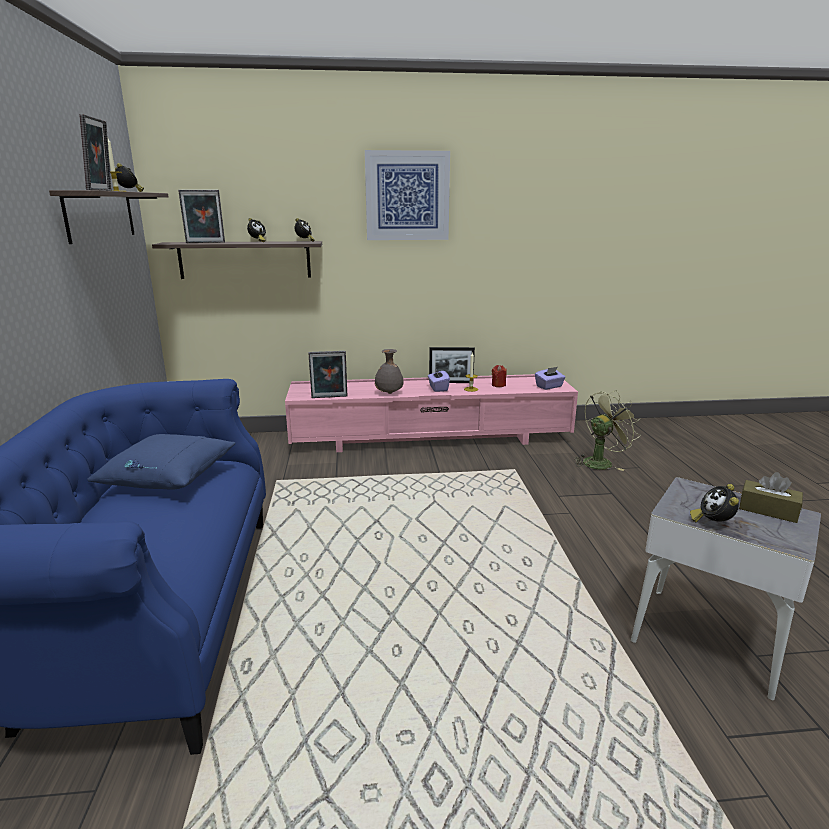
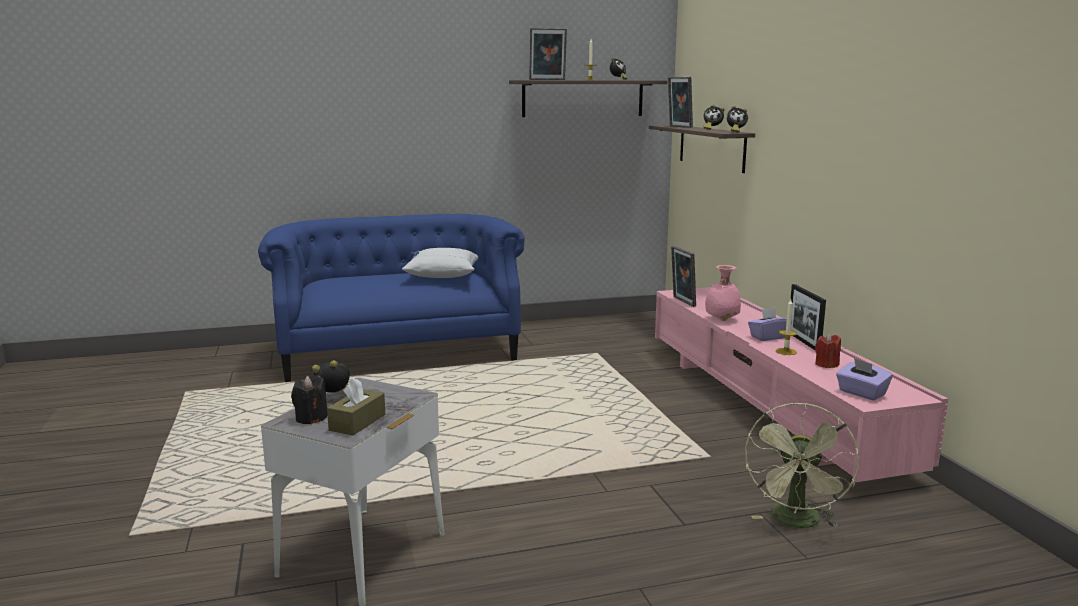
camera: 80 degrees right, 5 degrees down
blue pillow [87,434,236,490] -> grey pillow [402,248,478,278]
picture [365,150,450,240] -> none
grey vase [375,349,404,394] -> pink vase [705,265,741,321]
green fan [575,390,640,471] -> green fan turned 60 degrees clockwise [745,403,859,528]
none -> black candle [291,375,328,424]

